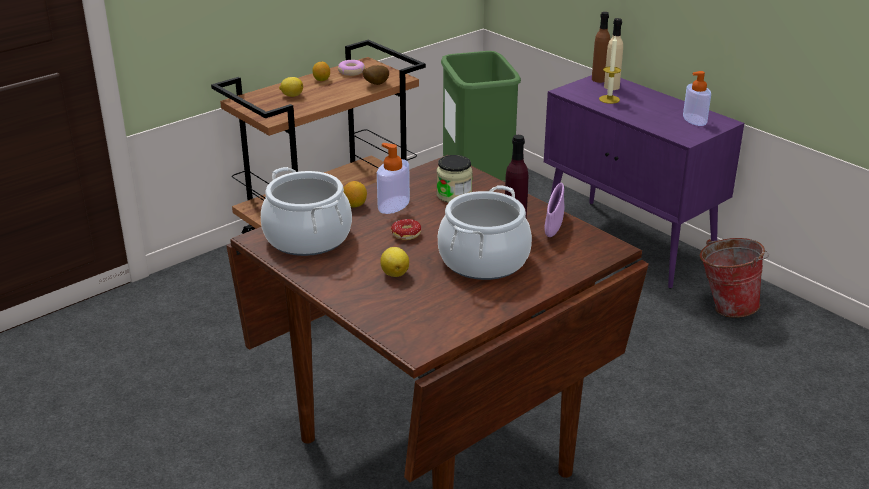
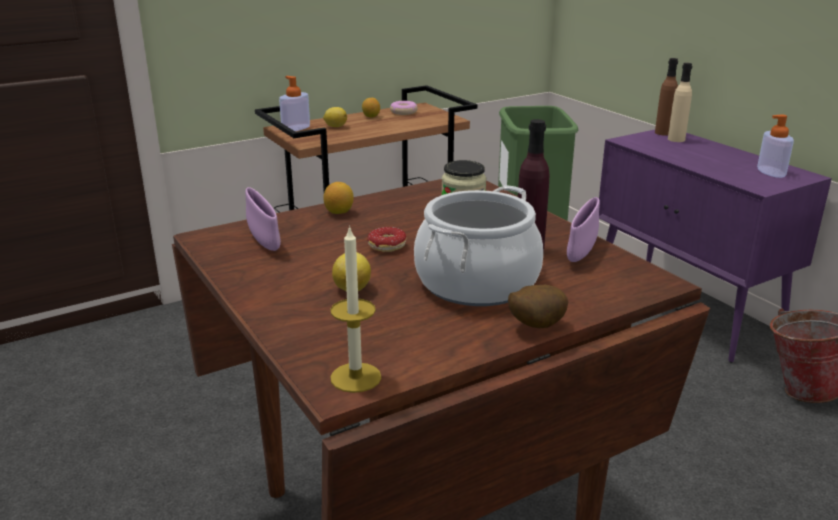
camera: 10 degrees right, 5 degrees down
cooking pot [261,167,352,256] -> purple bowl [245,187,281,251]
potato [363,65,389,85] -> potato moved to [508,285,568,328]
soap dispenser [377,143,410,214] -> soap dispenser moved to [279,76,310,131]
candle [599,36,621,104] -> candle moved to [330,225,381,393]

